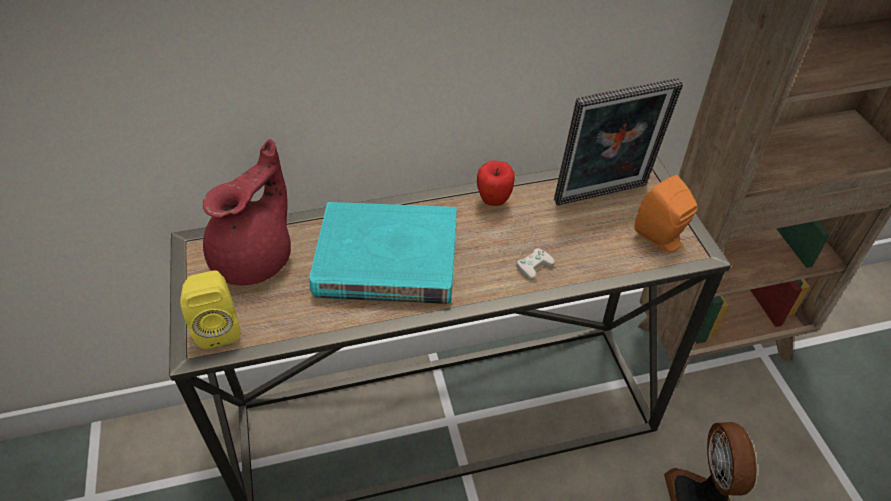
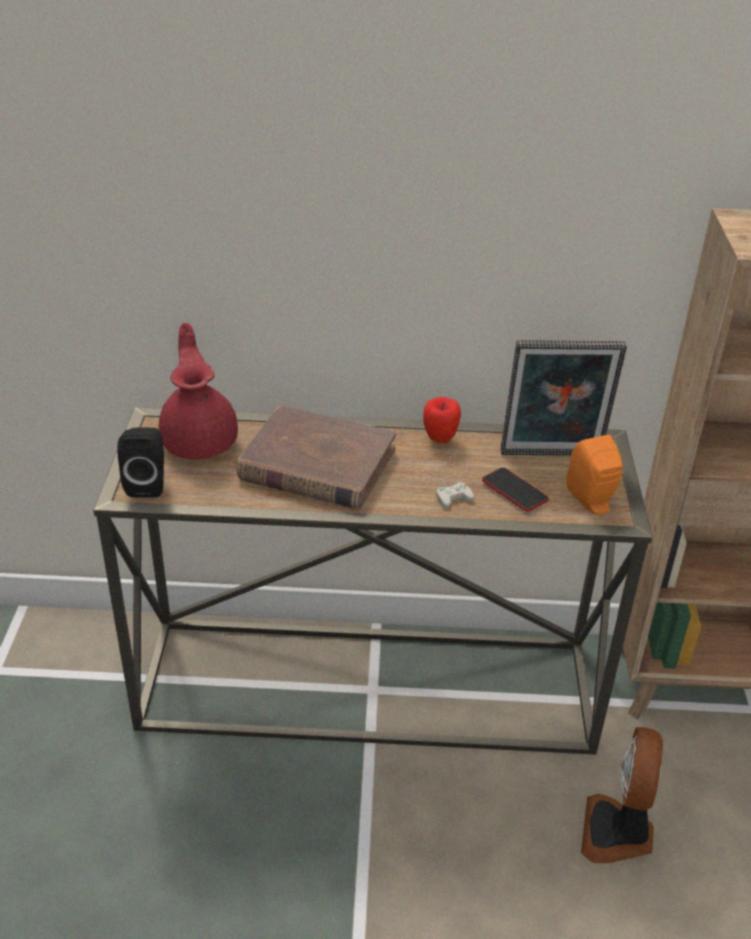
camera: 15 degrees right, 10 degrees down
yellow speaker [180,270,240,349] -> black speaker [117,428,164,498]
red teapot [203,139,291,285] -> red teapot turned 60 degrees counterclockwise [159,323,238,460]
turquoise book [309,202,457,304] -> brown book [236,405,396,509]
none -> phone [482,467,549,512]

